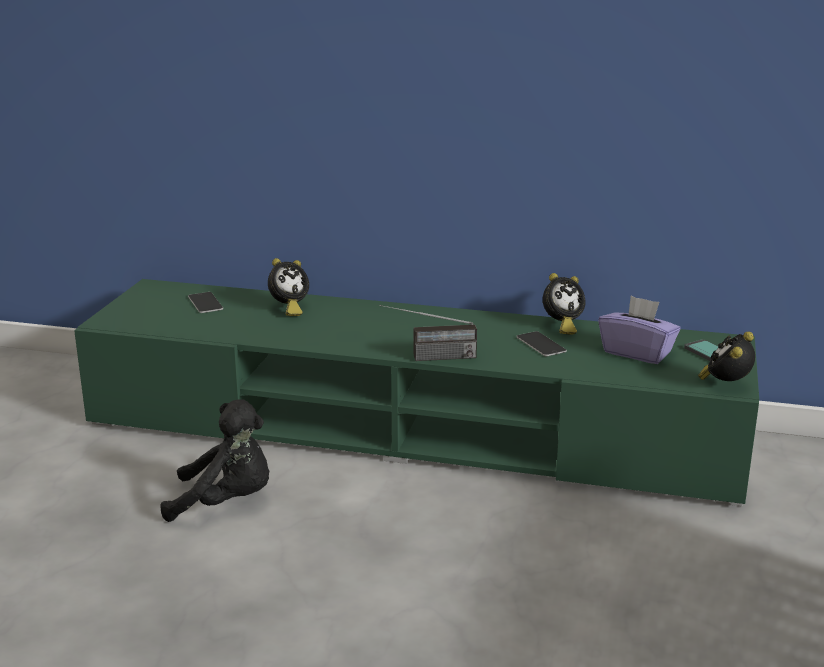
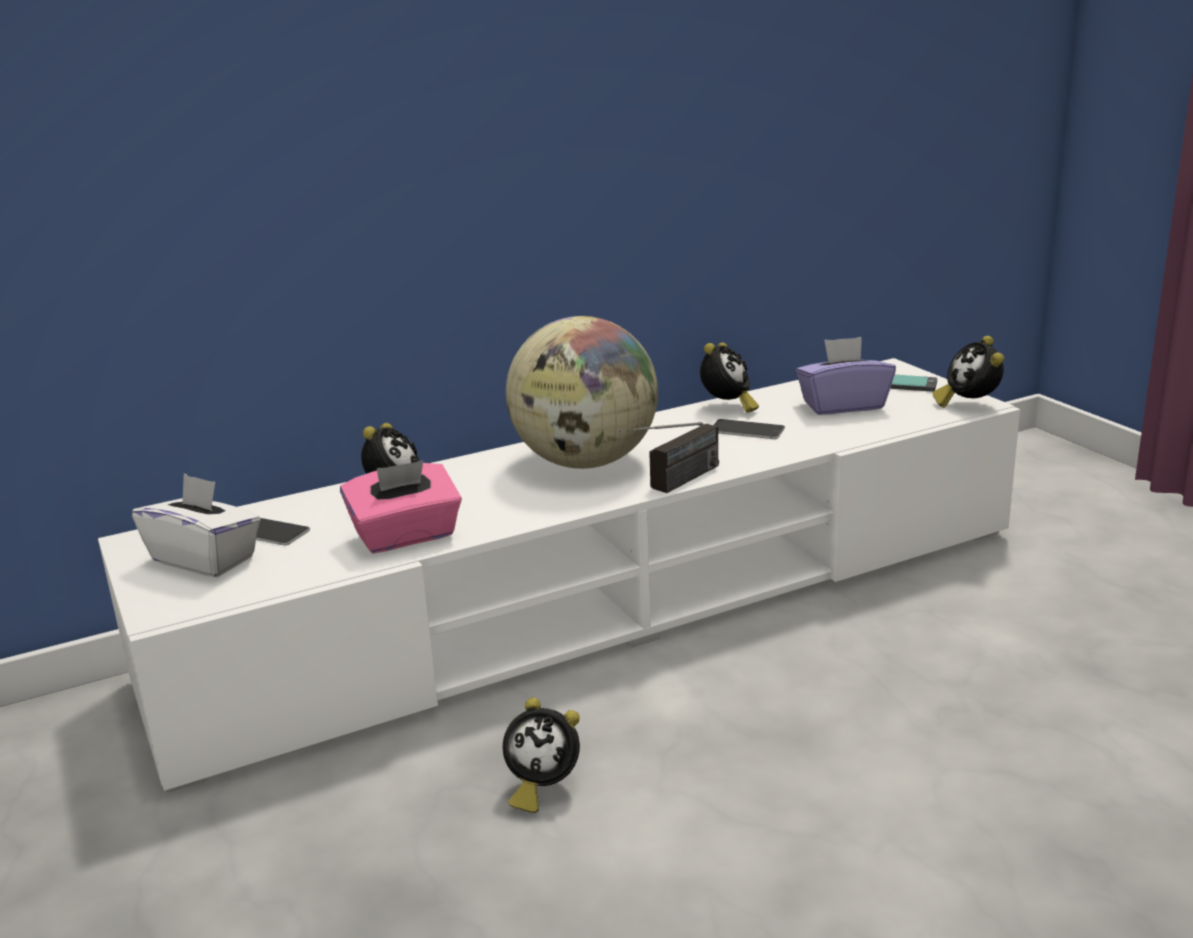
camera: 40 degrees left, 0 degrees up
green tv stand [74,279,759,506] -> white tv stand [98,358,1020,793]
black plush toy [160,399,269,522] -> alarm clock [503,698,580,813]
none -> white tissue box [132,474,260,577]
none -> pink tissue box [340,460,462,553]
none -> globe [506,316,658,469]

